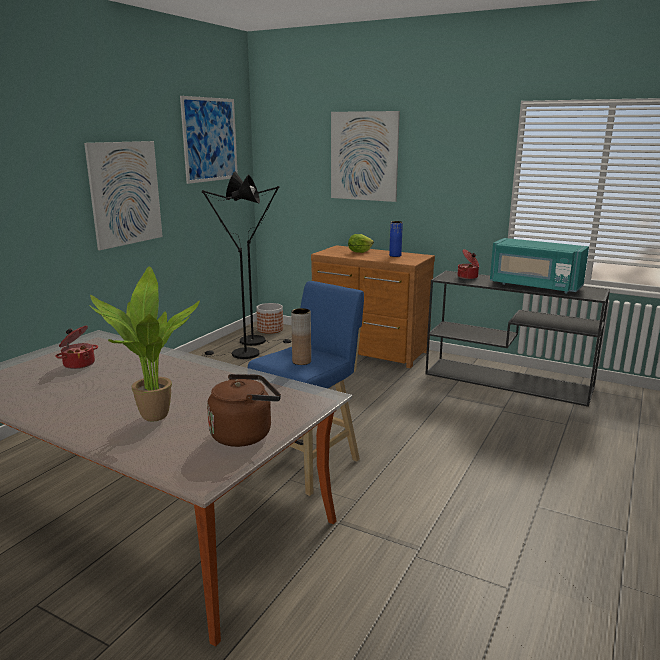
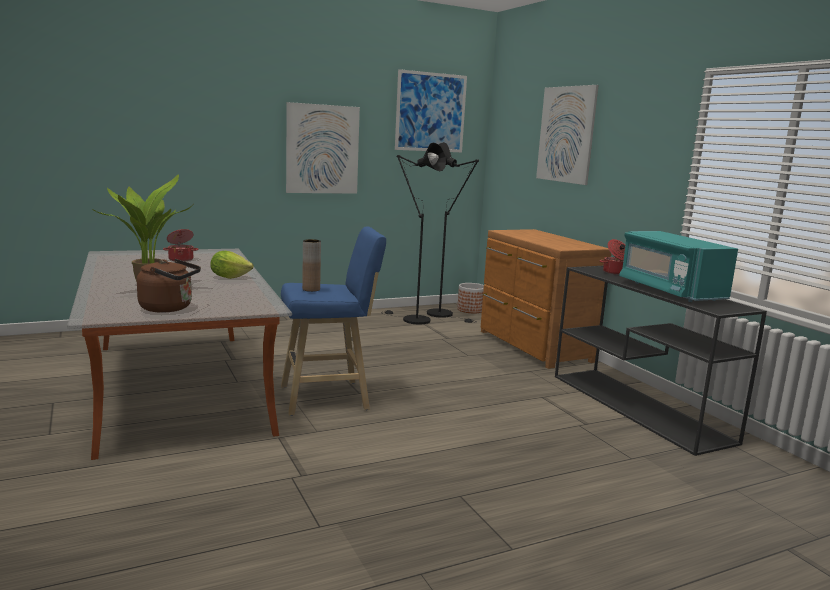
camera: 35 degrees right, 5 degrees down
lettuce [348,234,374,253] -> lettuce moved to [210,251,253,279]
blue vase [389,221,403,257] -> none

